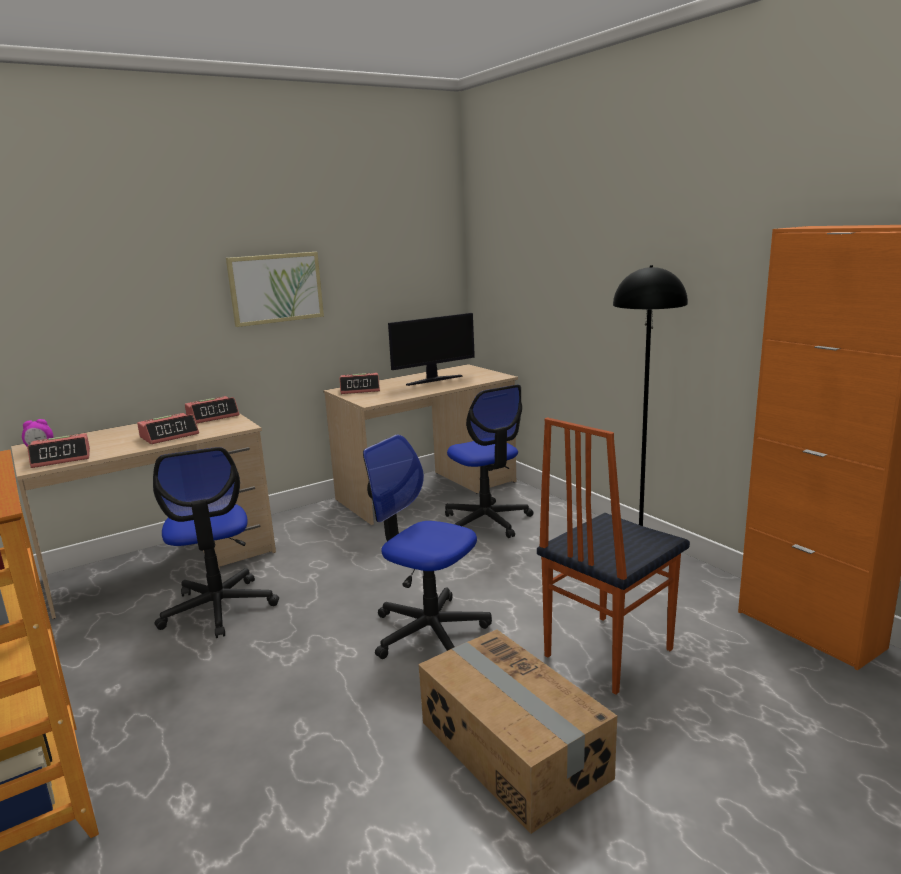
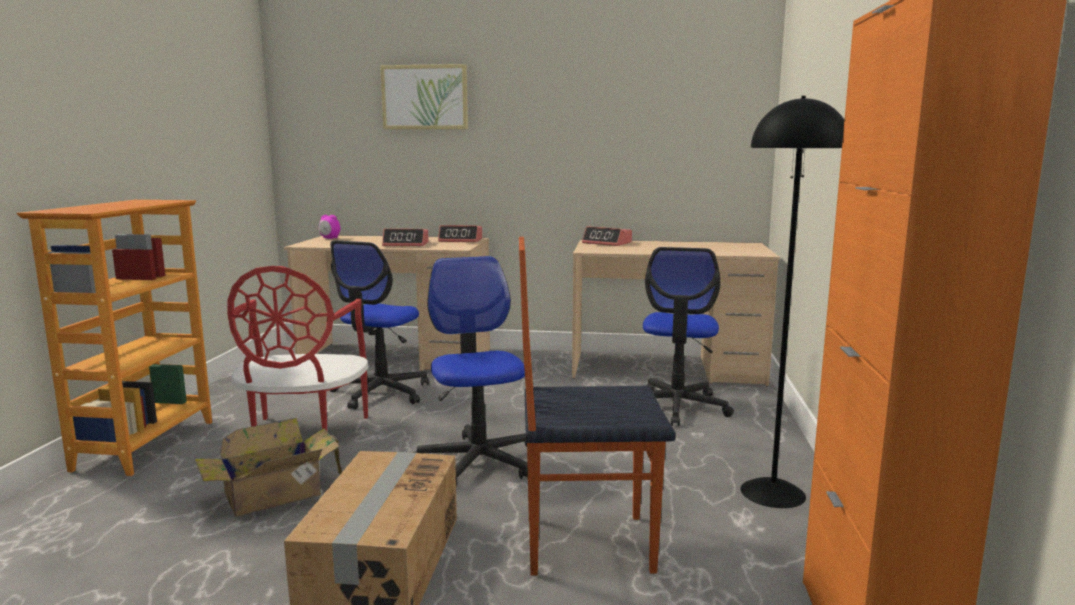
camera: 40 degrees right, 5 degrees down
alarm clock [27,433,90,468] -> none
picture [226,252,324,327] -> picture moved to [380,64,468,129]
monitor [388,313,475,386] -> none
none -> cardboard box [195,418,342,517]
none -> red chair [228,266,369,431]

